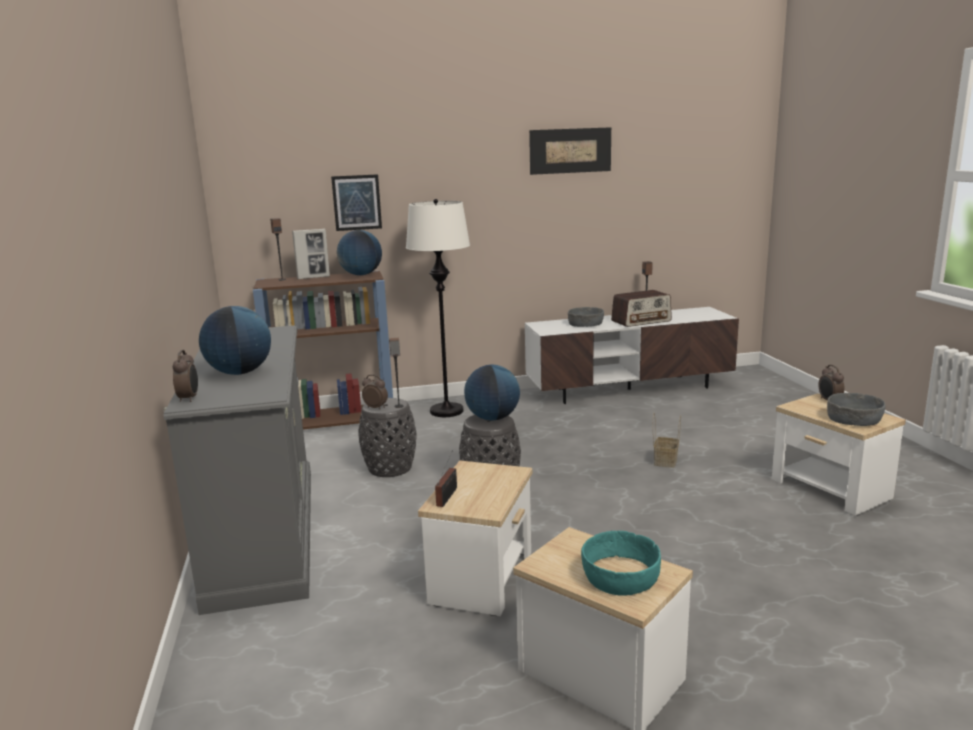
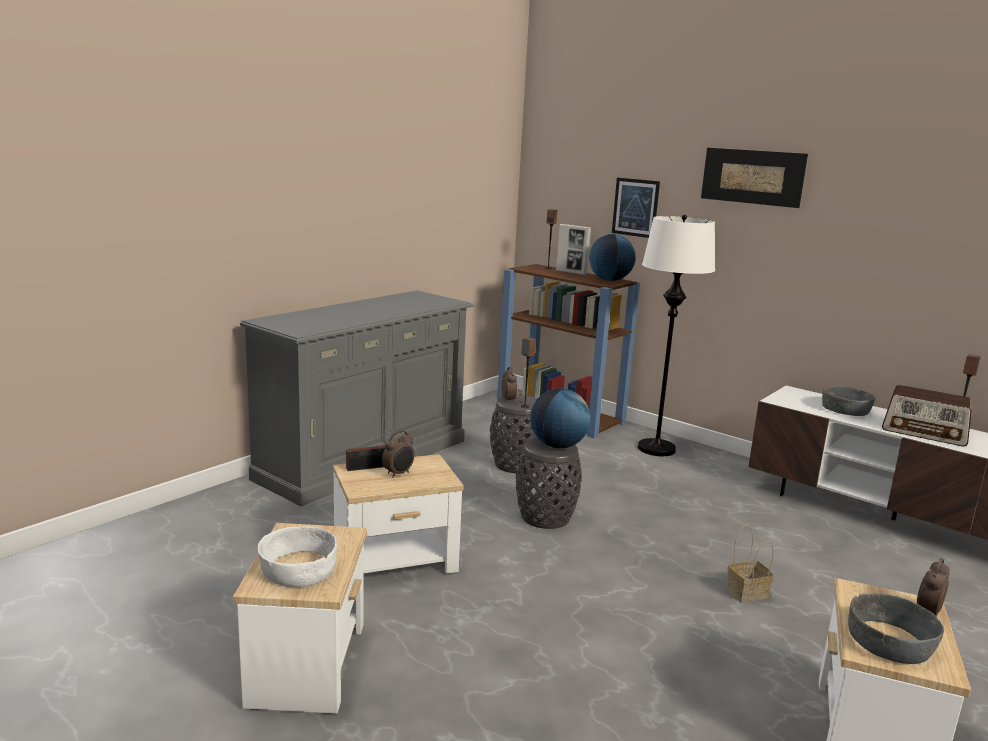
camera: 50 degrees right, 0 degrees up
alarm clock [173,350,198,402] -> alarm clock moved to [382,430,415,478]
globe [199,306,271,375] -> none
picture [529,127,611,175] -> picture moved to [701,148,808,208]
turquoise bowl [581,531,661,596] -> white bowl [258,526,337,588]

